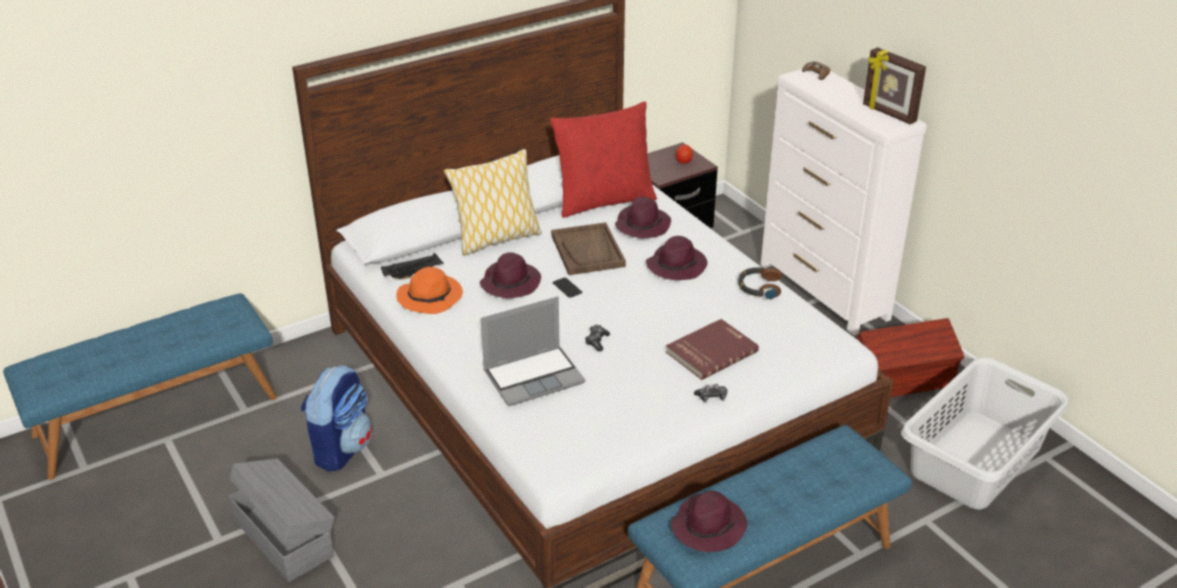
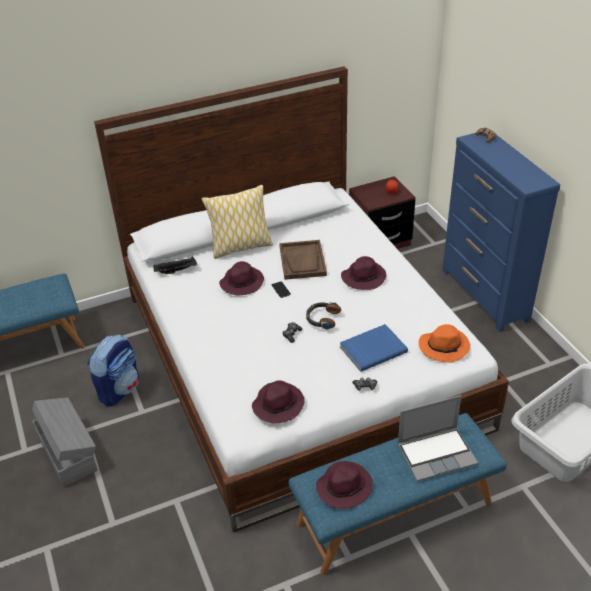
camera: 10 degrees right, 5 degrees up
orange hat [396,267,463,314] -> orange hat moved to [419,324,470,363]
laptop [481,296,585,406] -> laptop moved to [397,395,478,482]
red pillow [550,101,657,218] -> none
purple hat [615,197,671,238] -> purple hat moved to [252,380,305,424]
red book [666,319,759,380] -> blue book [340,324,408,372]
headphones [738,266,782,299] -> headphones moved to [306,302,341,330]
white dresser [761,69,927,336] -> blue dresser [442,133,560,332]
brown storage box [856,318,965,397] -> none
picture frame [863,47,926,124] -> none

